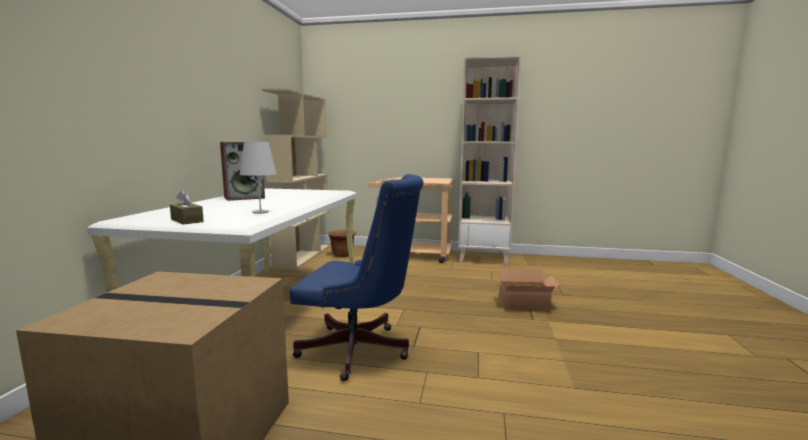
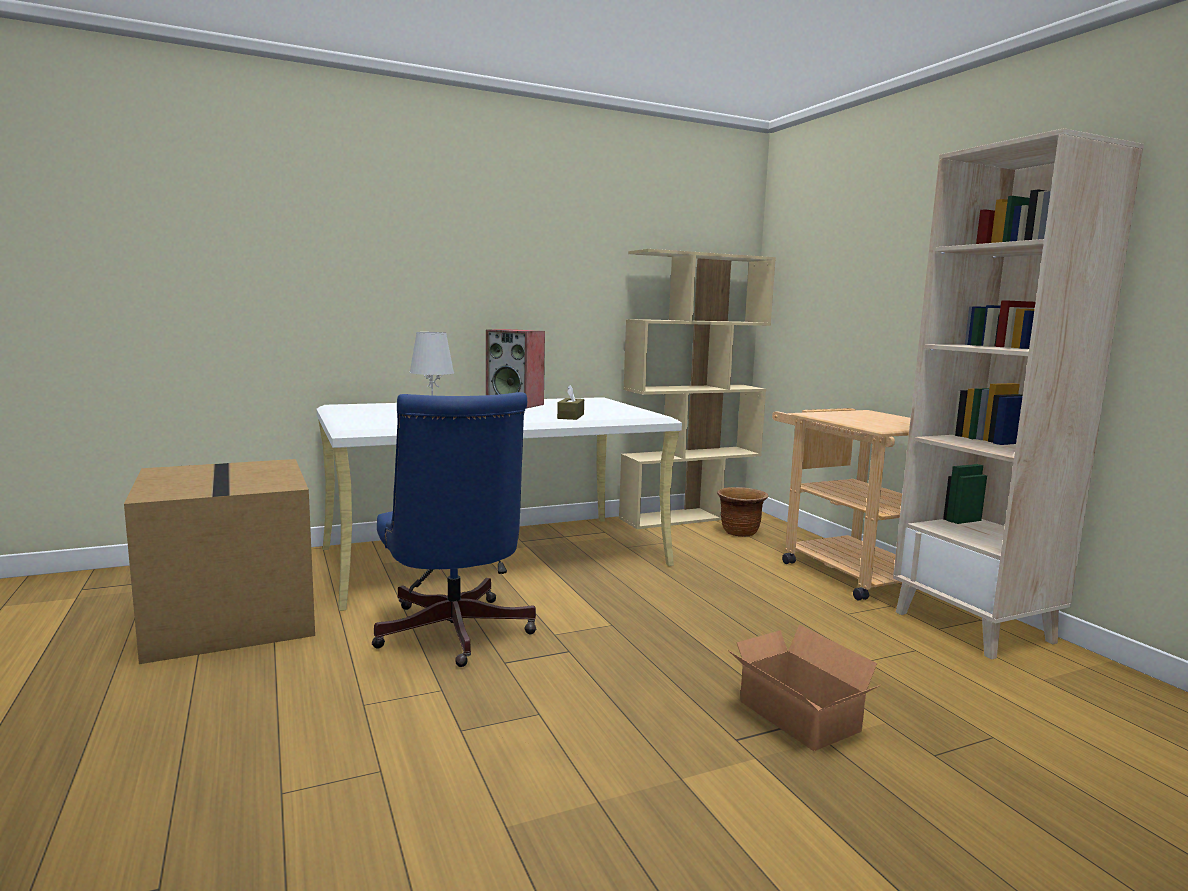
camera: 55 degrees right, 0 degrees up
brown tissue box [170,190,204,225] -> brown tissue box moved to [557,385,584,420]

